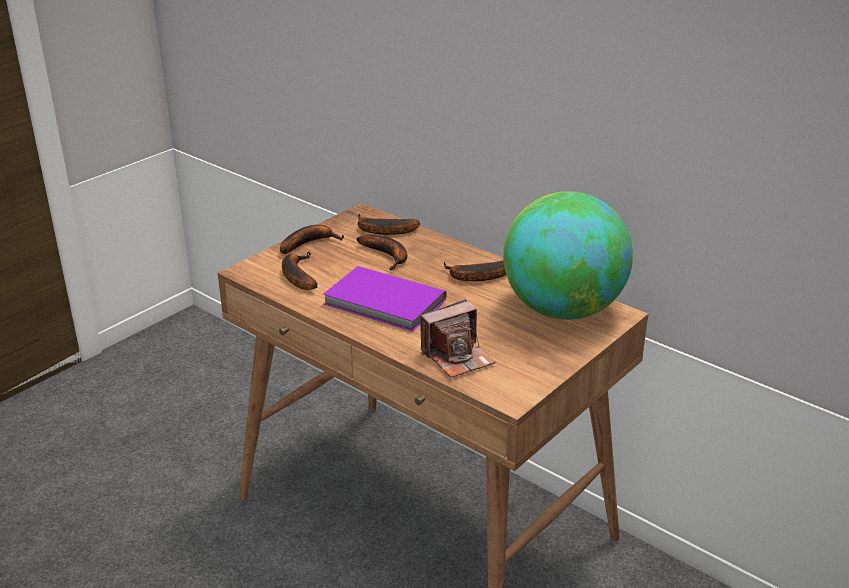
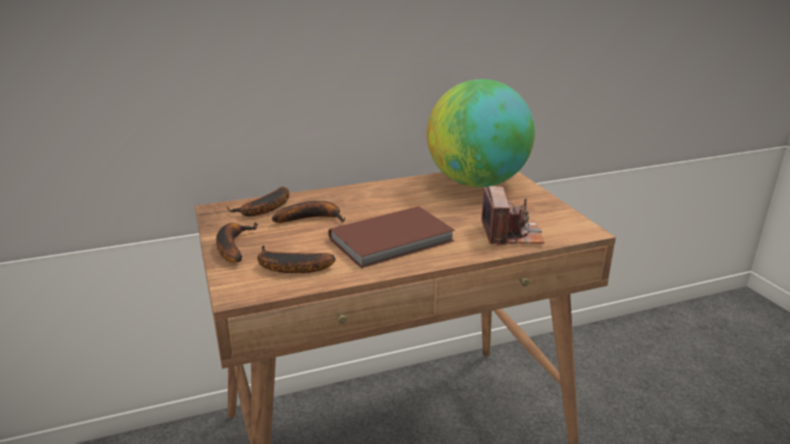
camera: 60 degrees left, 5 degrees down
purple book [323,266,446,332] -> brown book [329,206,455,268]
banana [444,260,506,281] -> none

